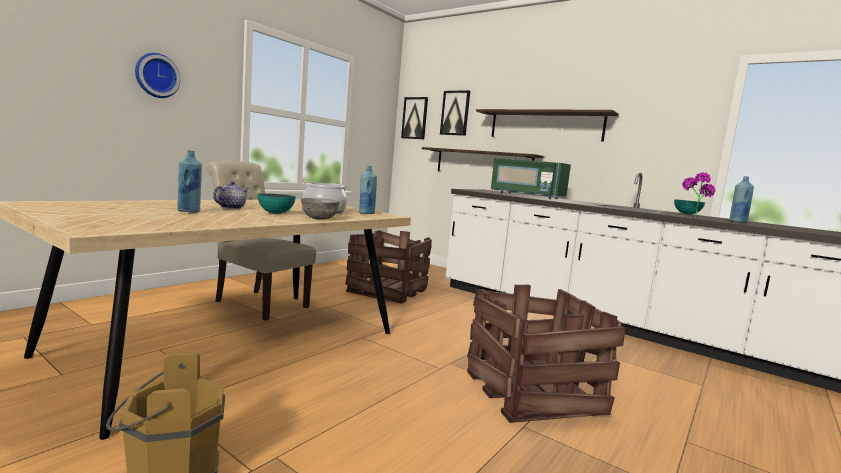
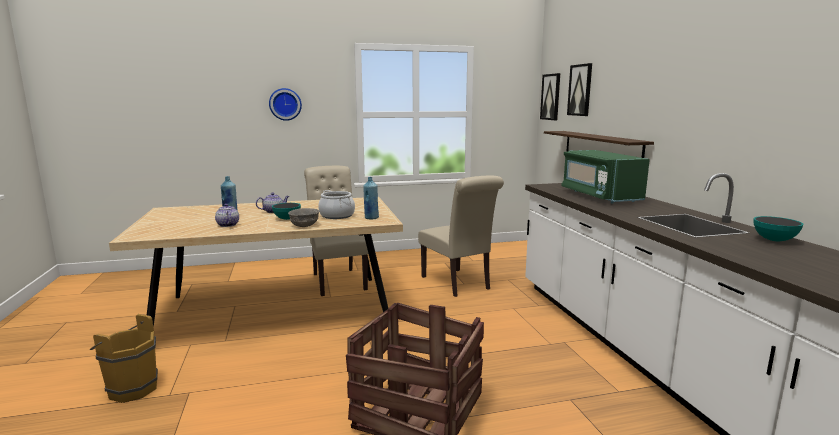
camera: 40 degrees right, 5 degrees up
crate [345,230,432,304] -> beige chair [418,175,504,297]
shelf [476,109,619,142] -> none
potted plant [682,172,716,218] -> none
blue bottle [729,176,754,223] -> none
none -> teapot [215,204,239,227]

